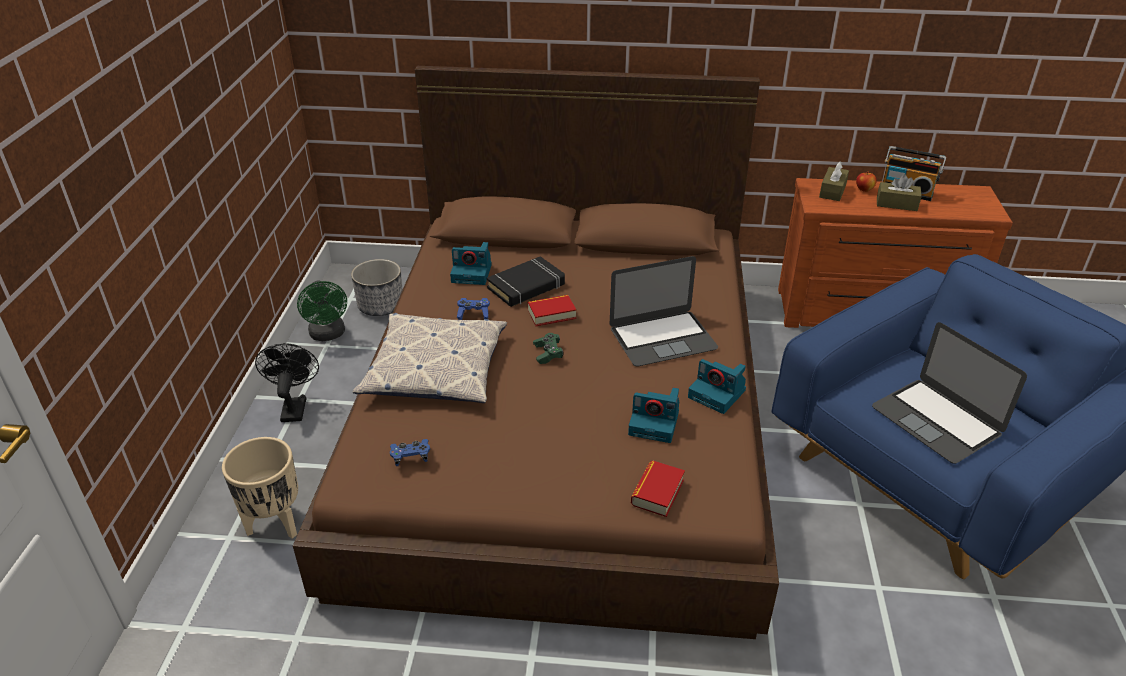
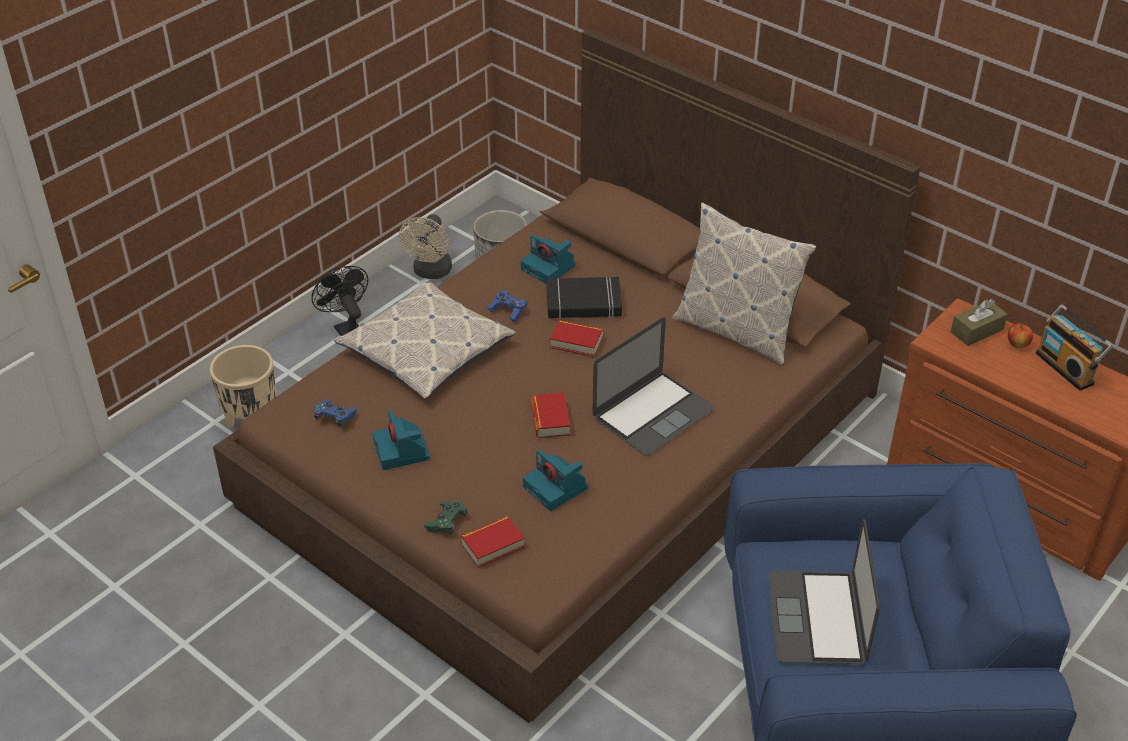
camera: 35 degrees right, 5 degrees up
black fan [255,343,319,422] -> black fan turned 60 degrees counterclockwise [311,266,368,336]
green fan [297,281,347,341] -> beige fan [399,214,452,279]
green game controller [533,333,564,364] -> green game controller moved to [424,500,468,535]
laptop [610,256,718,366] -> laptop turned 60 degrees counterclockwise [592,317,714,455]
camera [688,359,746,414] -> camera moved to [373,410,430,470]
brown tissue box [877,174,922,211] -> none
none -> book [531,392,571,438]
none -> pillow [672,202,817,366]

